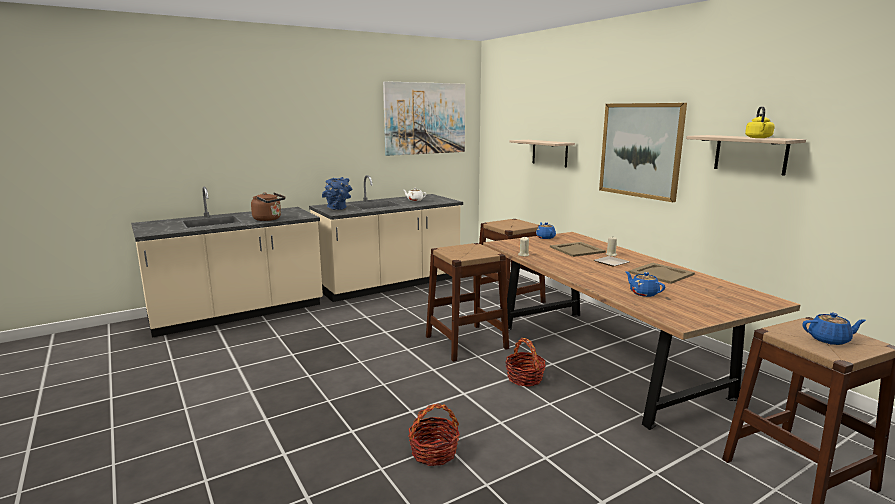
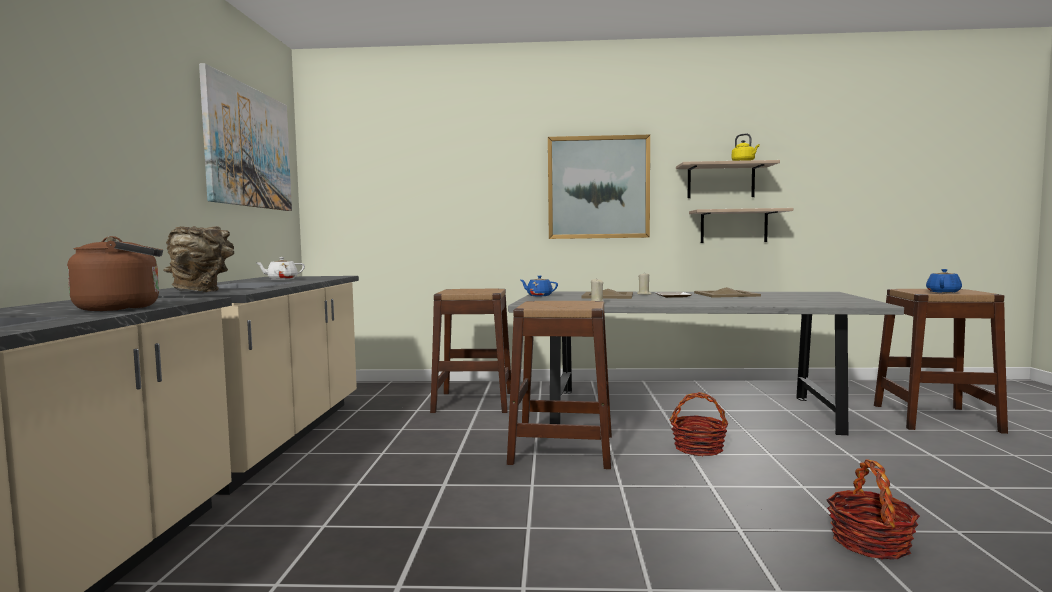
camera: 55 degrees left, 10 degrees down
blue vase [322,177,352,210] -> brown vase [163,226,234,292]
brown dining table [483,232,800,430] -> grey dining table [508,292,904,435]
shelf [510,140,575,167] -> shelf moved to [689,208,793,243]
blue teapot [625,271,665,297] -> none

